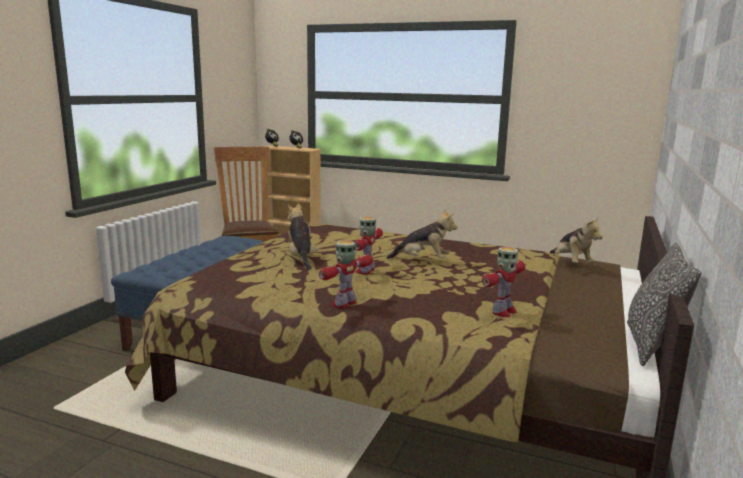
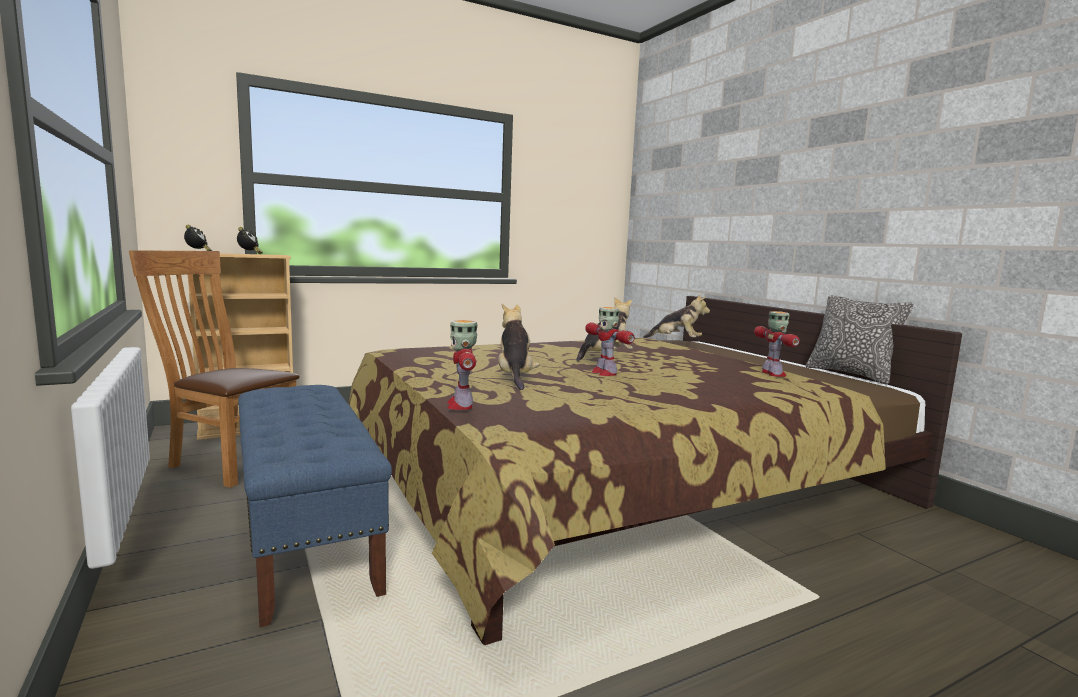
camera: 50 degrees left, 5 degrees down
plush toy [287,203,319,270] -> plush toy turned 60 degrees clockwise [498,304,540,390]
toy robot [319,241,373,309] -> toy robot moved to [447,320,477,410]

